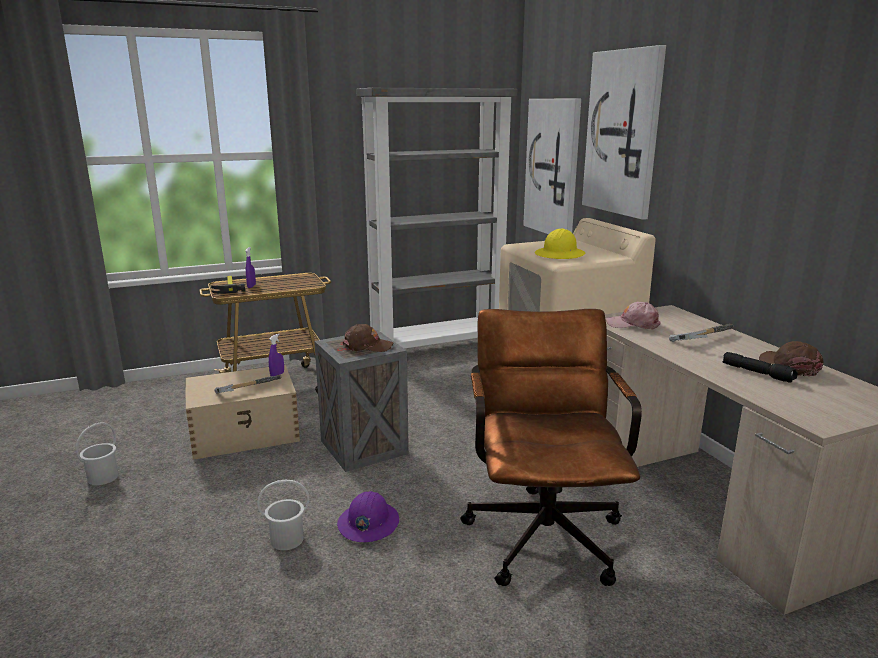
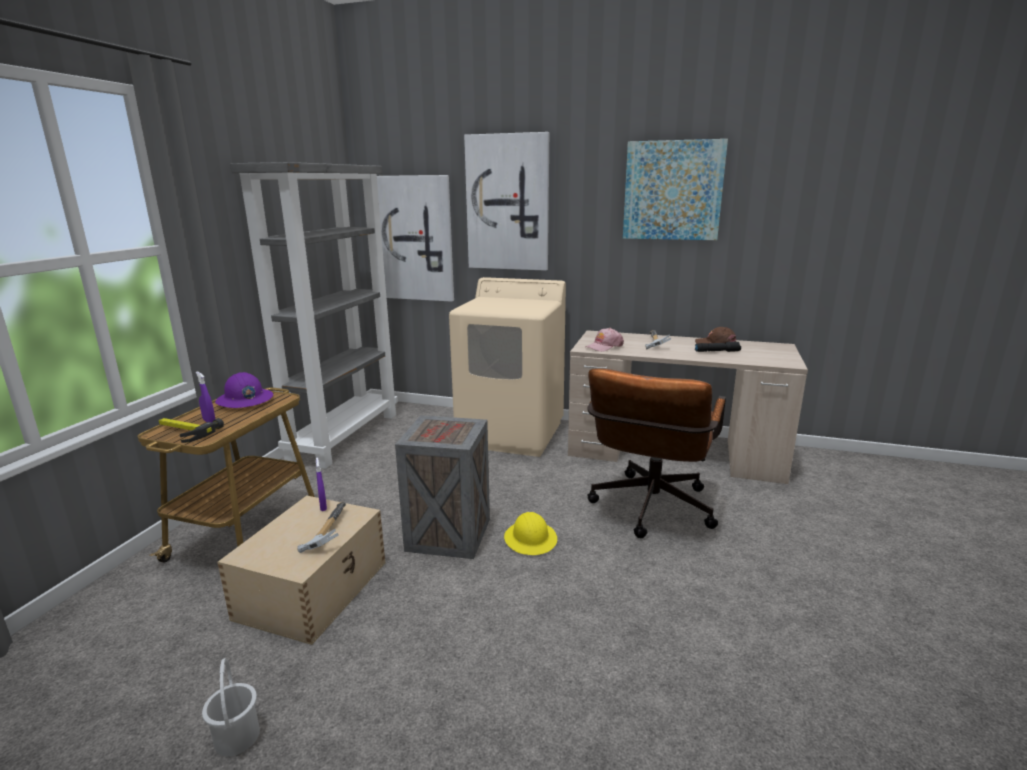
camera: 50 degrees left, 0 degrees up
white bucket [257,480,309,550] -> none
purple hard hat [337,491,399,542] -> purple hard hat moved to [215,372,273,408]
brown cap [343,324,393,352] -> none
brown office chair [460,309,642,586] -> brown office chair turned 105 degrees counterclockwise [587,368,726,538]
yellow hard hat [535,229,585,259] -> yellow hard hat moved to [504,512,557,555]
none -> picture [623,139,728,240]

